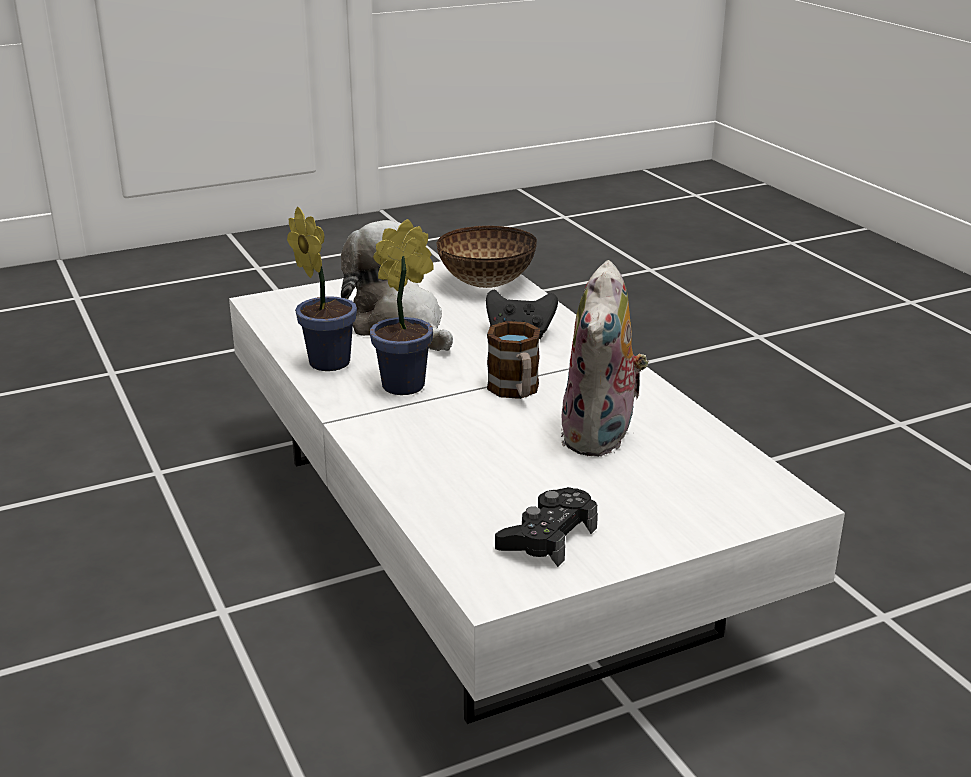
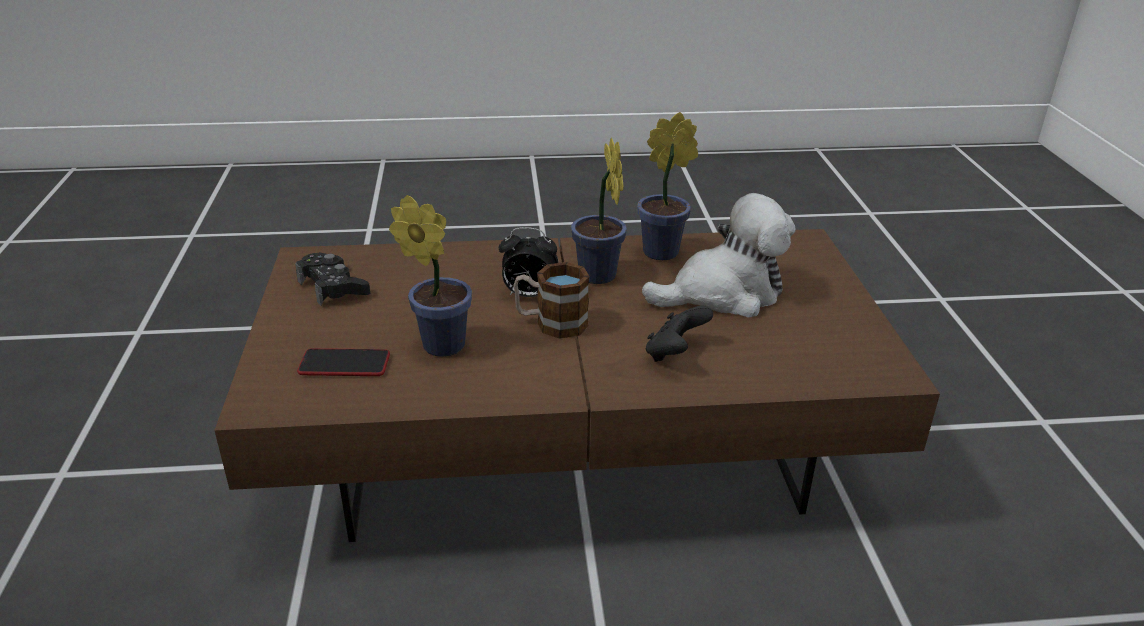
camera: 110 degrees right, 5 degrees up
white coffee table [229,261,845,724] -> brown coffee table [214,229,940,542]
bowl [436,226,537,288] -> none
plush toy [561,260,649,457] -> potted plant [389,195,472,357]
none -> phone [297,348,390,376]
none -> alarm clock [499,227,559,297]

